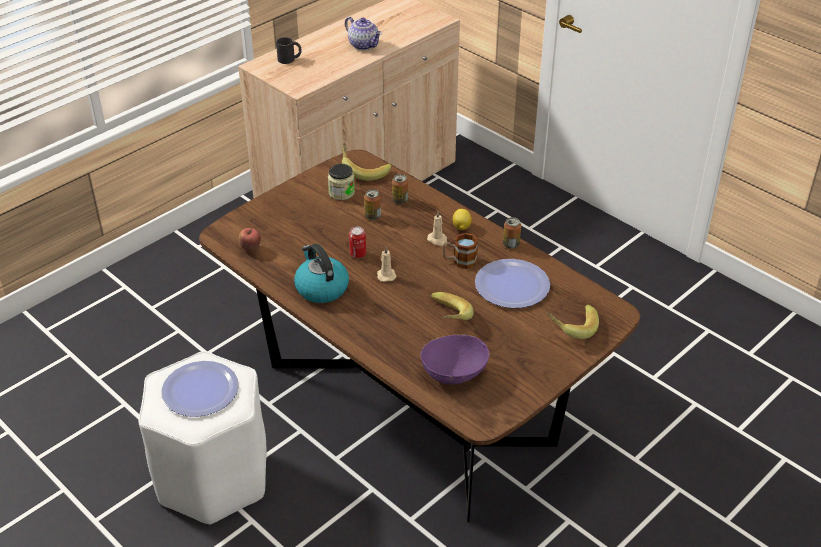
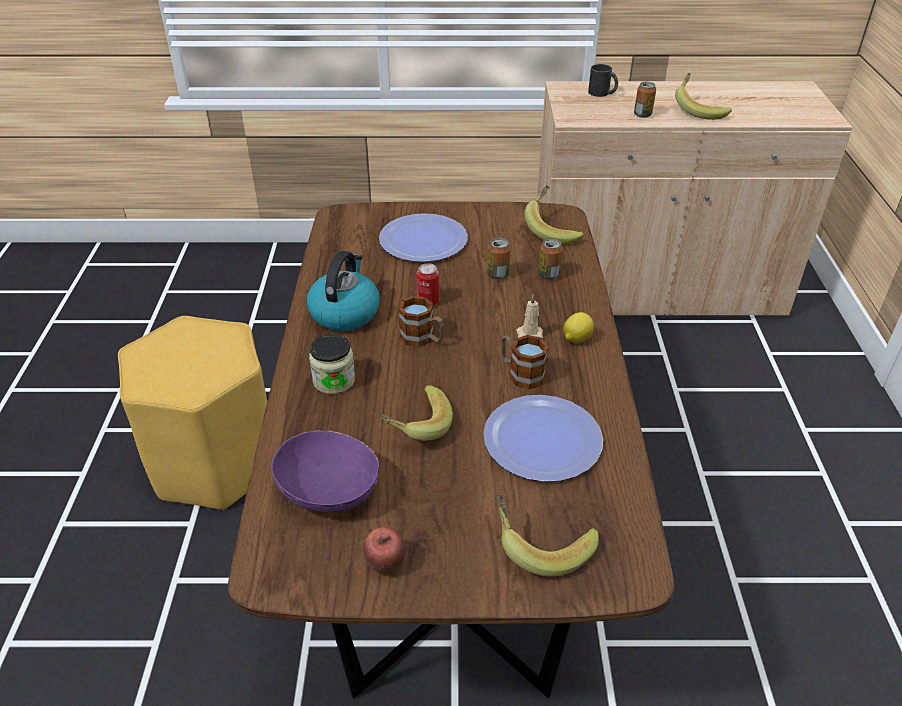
camera: 45 degrees right, 0 degrees up
white stool [138,351,267,525] -> yellow stool [118,316,267,510]
plate [161,361,239,417] -> plate moved to [379,213,468,262]
apple [239,228,261,252] -> apple moved to [363,527,406,573]
jar [328,164,355,200] -> jar moved to [309,335,355,394]
teapot [345,17,382,50] -> banana [675,73,732,120]
beige candle [377,247,397,282] -> mug [399,296,444,347]
can [503,217,521,249] -> can moved to [634,82,656,118]

